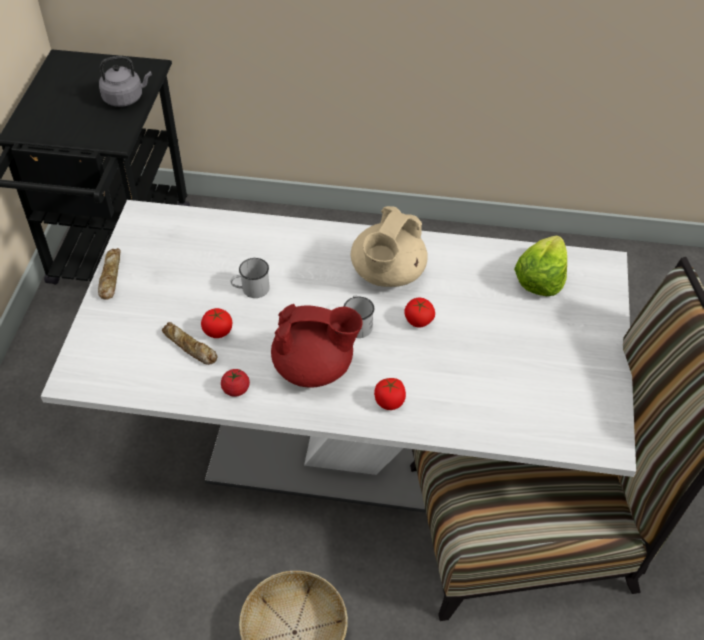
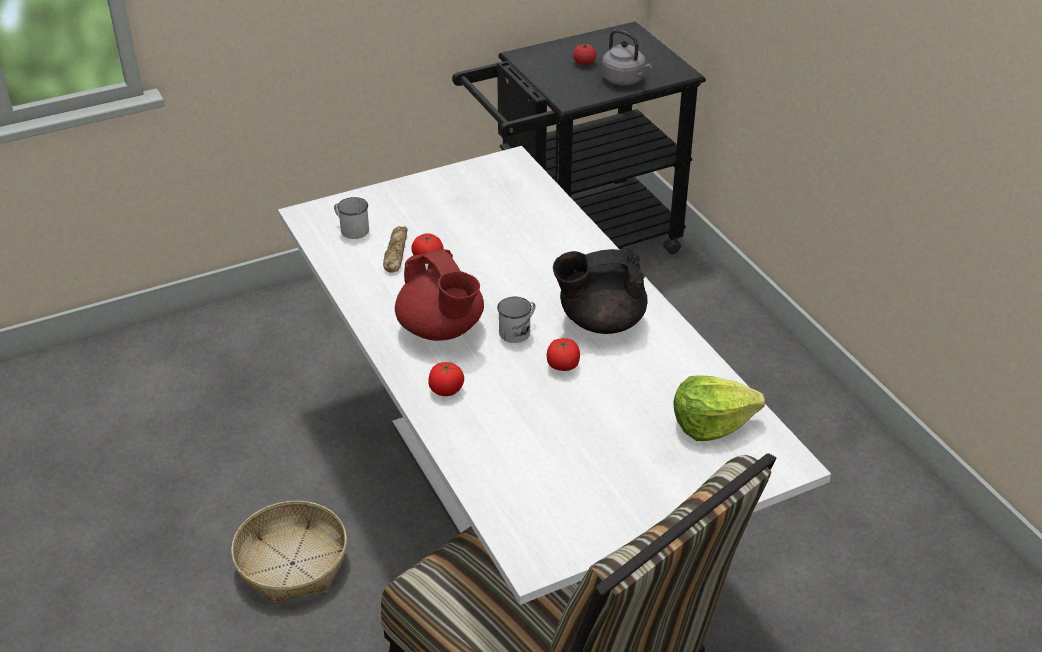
camera: 55 degrees right, 10 degrees down
bread [98,248,121,300] -> none
tomato [221,369,250,397] -> tomato moved to [573,44,596,65]
white mug [231,258,270,298] -> white mug moved to [334,197,369,239]
beige teapot [351,206,428,287] -> black teapot [553,247,648,334]

